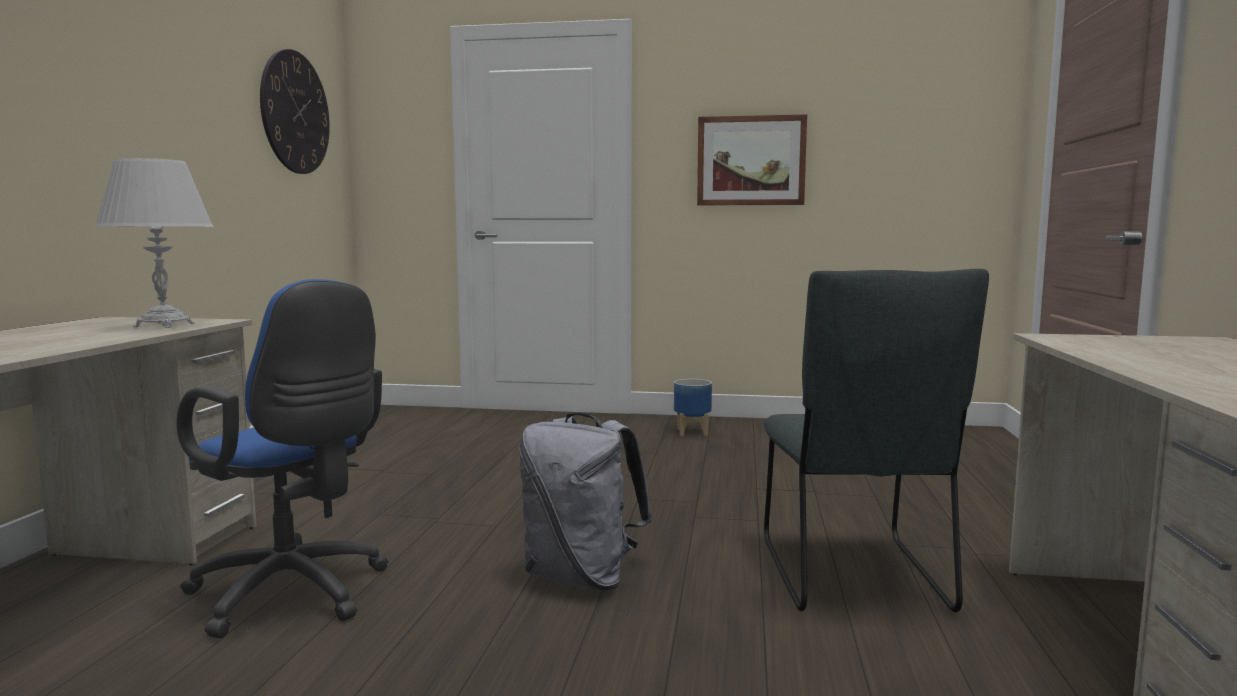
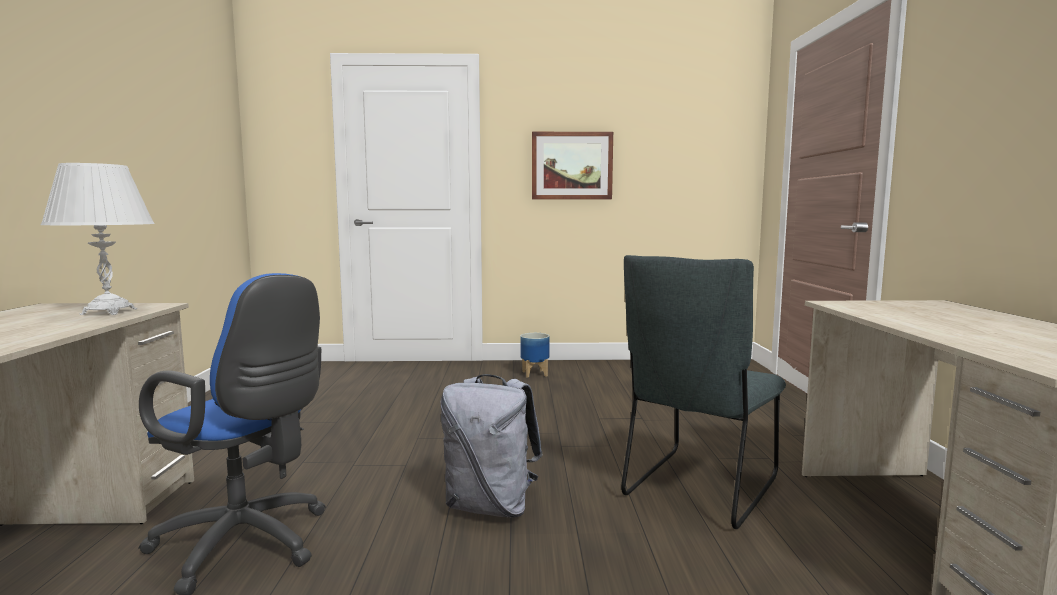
camera: 10 degrees left, 0 degrees up
wall clock [260,49,330,174] -> none
grey chair [764,269,989,612] -> grey chair turned 45 degrees clockwise [621,255,786,529]

